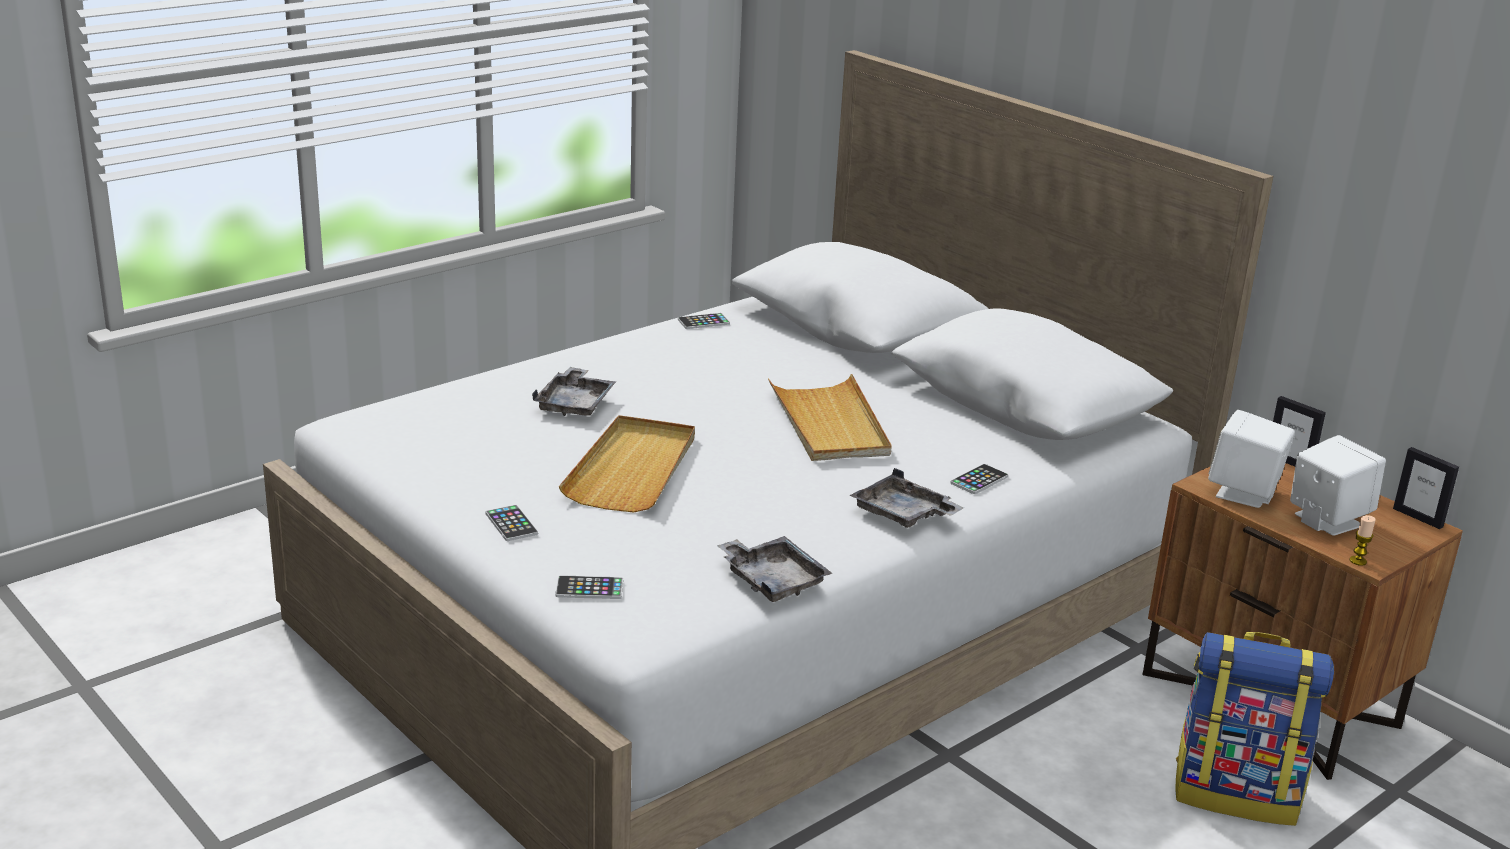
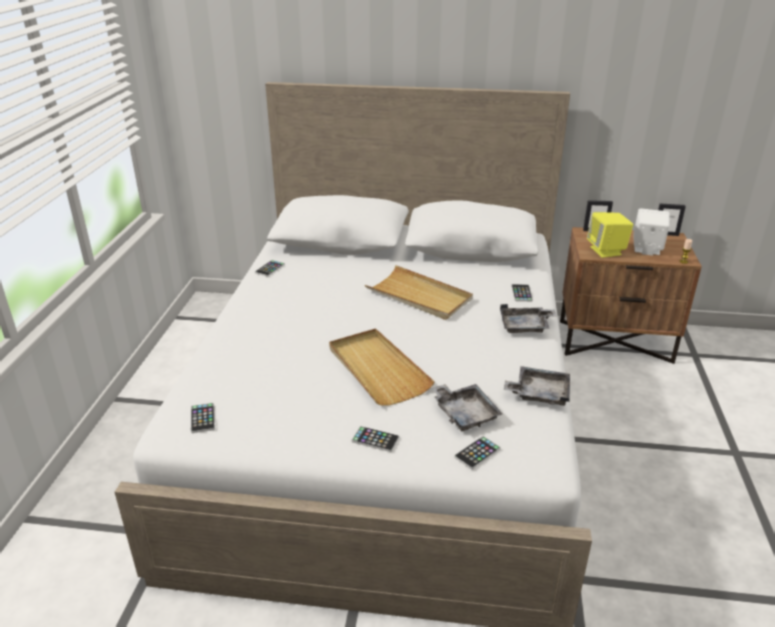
camera: 40 degrees left, 5 degrees up
grey tray [532,367,616,416] -> grey tray moved to [432,384,503,431]
backpack [1175,632,1334,826] -> none
white speaker [1208,410,1295,508] -> yellow speaker [587,212,633,258]
none -> phone [191,403,215,433]

